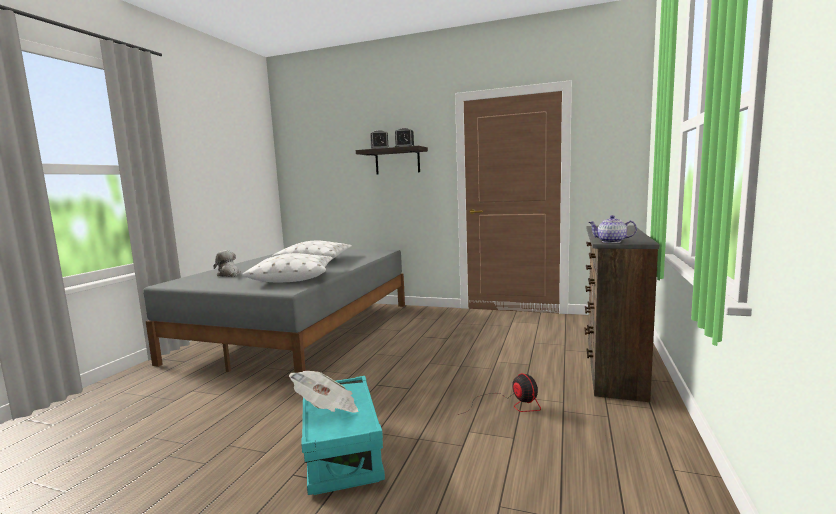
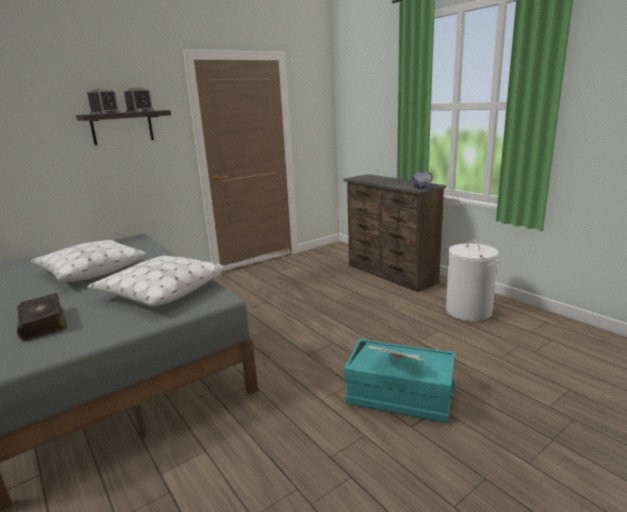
camera: 55 degrees left, 10 degrees up
plush toy [213,250,241,277] -> book [17,293,67,341]
fan [458,373,541,415] -> none
none -> white laundry basket [446,240,500,321]

